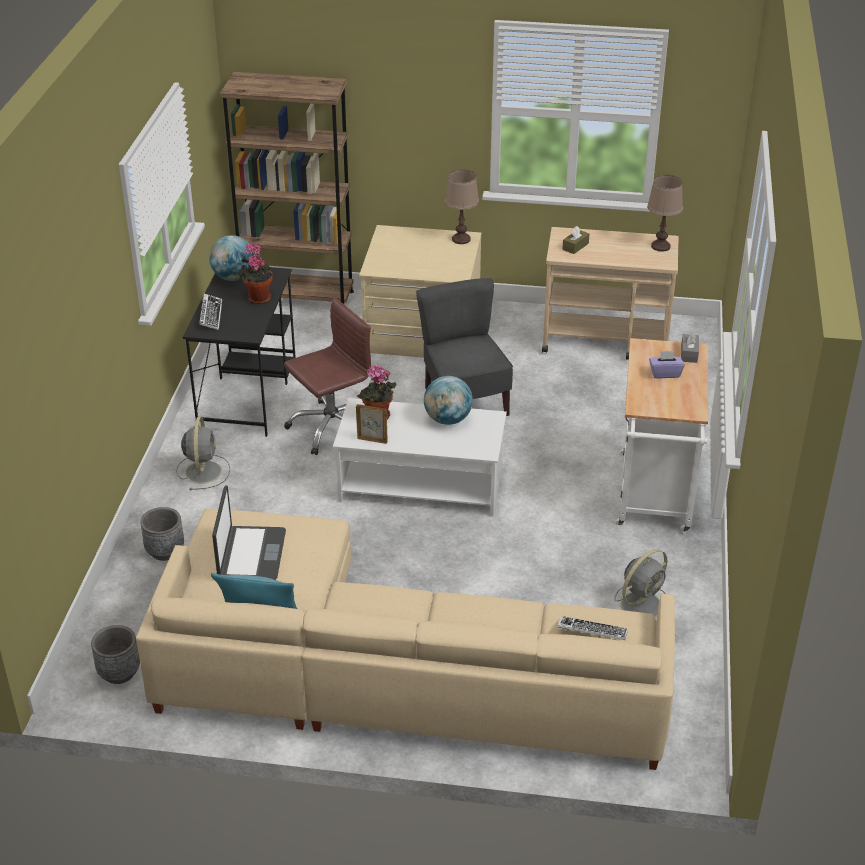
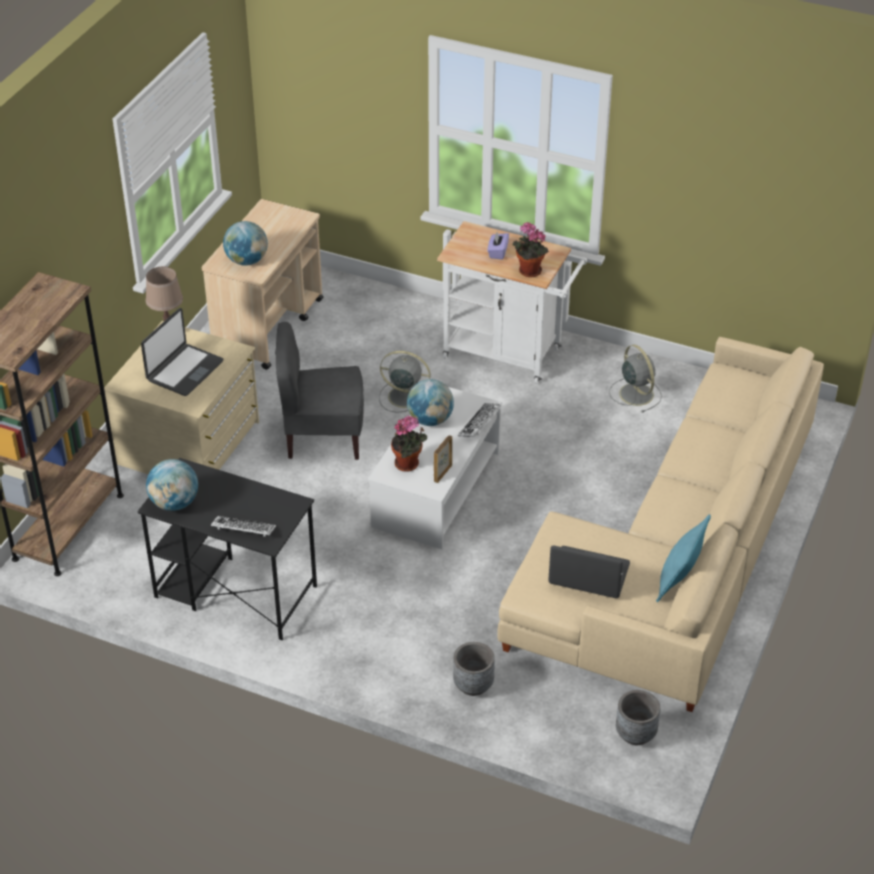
camera: 75 degrees left, 5 degrees up
grey fan [176,417,230,491] -> grey fan moved to [379,351,430,413]
potted plant [240,243,273,304] -> potted plant moved to [513,222,549,277]
brown office chair [284,298,371,455] -> none
keyboard [557,616,628,641] -> keyboard moved to [458,403,501,437]
brown tissue box [562,226,589,254] -> globe [223,221,268,266]
brown table lamp [647,175,683,252] -> none
grey tissue box [681,331,699,363] -> none
none -> laptop [141,308,224,396]

